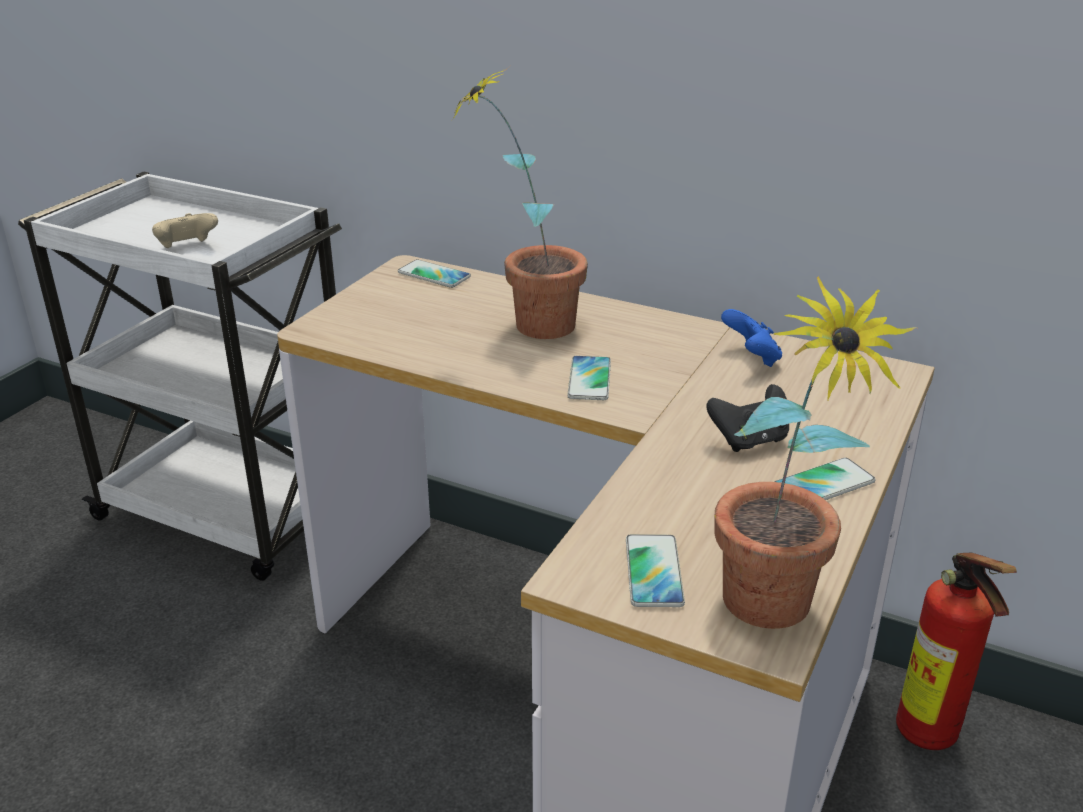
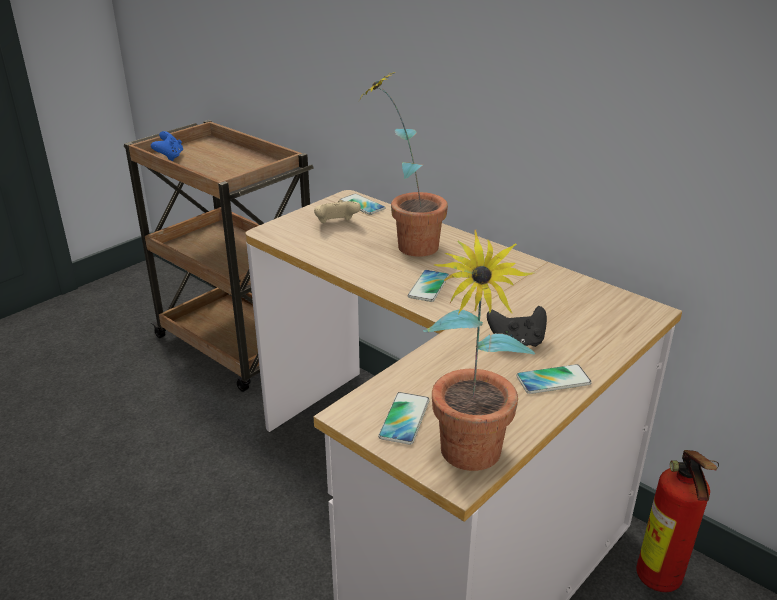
camera: 15 degrees right, 0 degrees up
white cart [18,171,342,581] -> brown cart [124,120,314,392]
beige game controller [152,213,218,248] -> beige game controller moved to [314,200,361,223]
blue game controller [721,309,782,367] -> blue game controller moved to [151,131,183,161]

